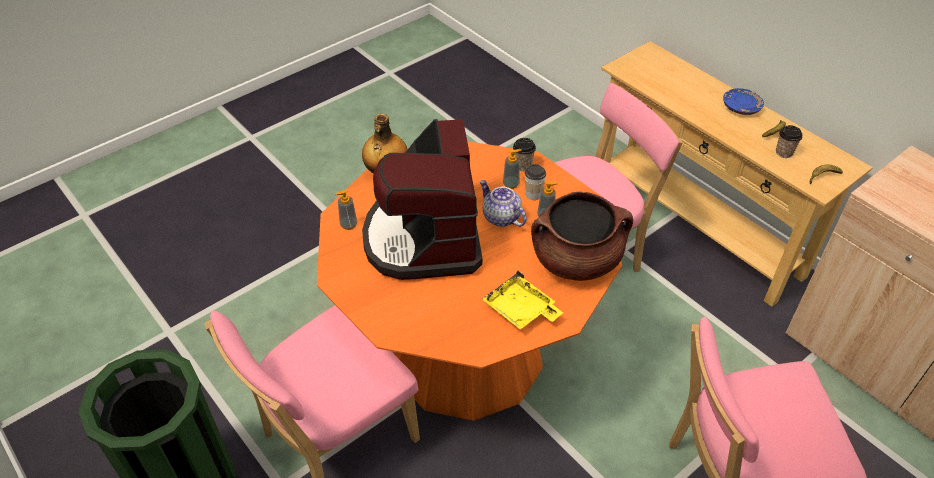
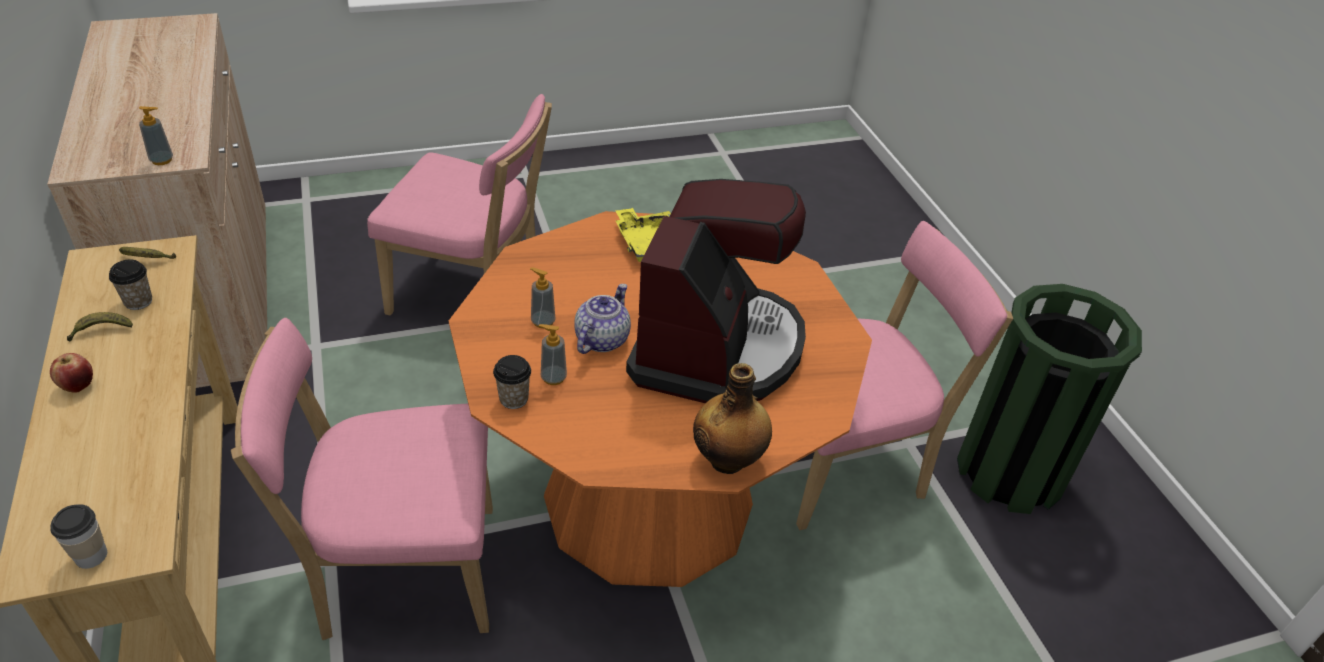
camera: 160 degrees left, 5 degrees down
soap dispenser [335,189,357,230] -> soap dispenser moved to [139,106,173,165]
teapot [480,180,527,227] -> teapot turned 135 degrees counterclockwise [574,284,631,354]
cup [525,164,546,200] -> cup moved to [50,504,107,569]
brown cooking pot [531,192,633,281] -> none
blue plate [723,88,764,115] -> apple [50,353,93,393]

